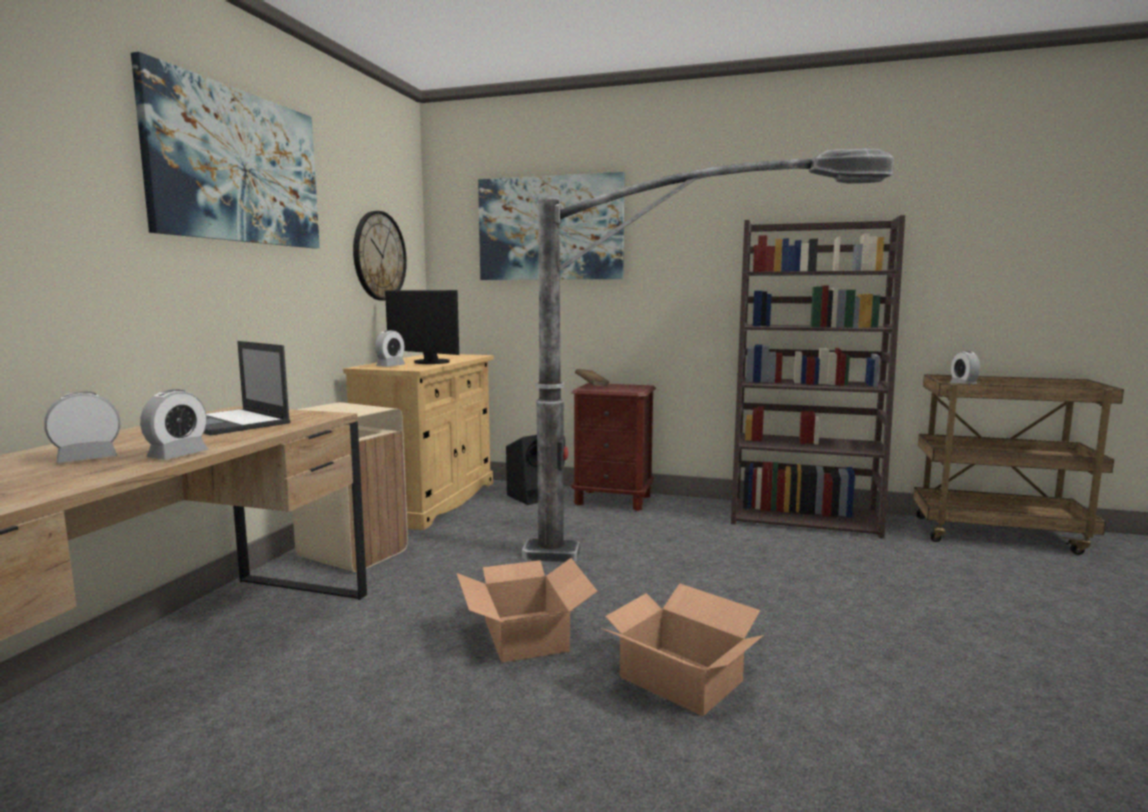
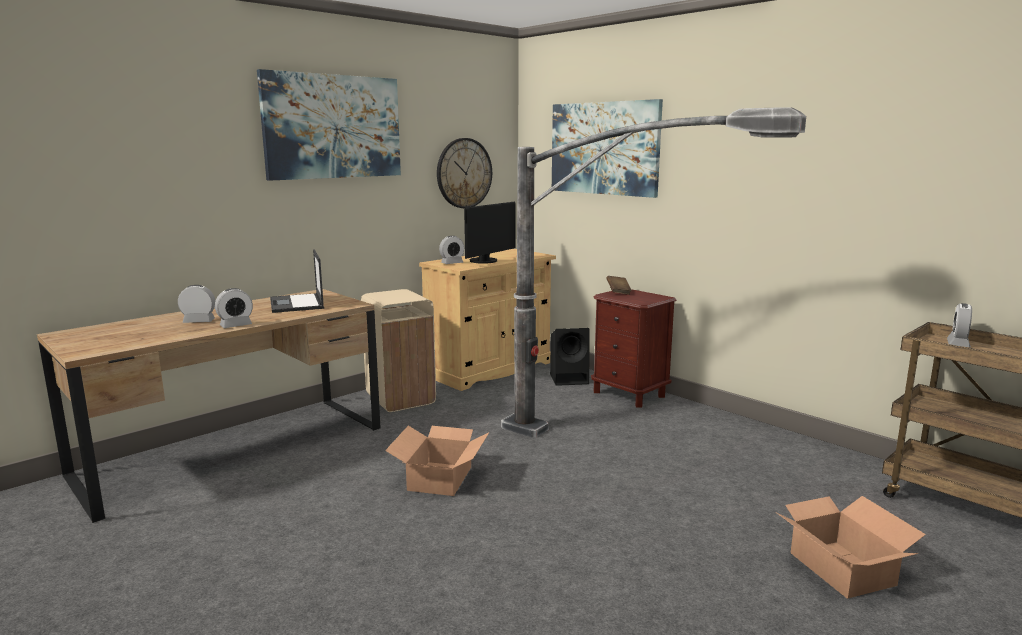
camera: 30 degrees right, 5 degrees up
monitor [385,290,459,364] -> monitor turned 120 degrees counterclockwise [464,202,516,264]
cardboard box [601,584,764,716] -> cardboard box moved to [776,496,926,599]
brown bookcase [731,215,905,539] -> none

